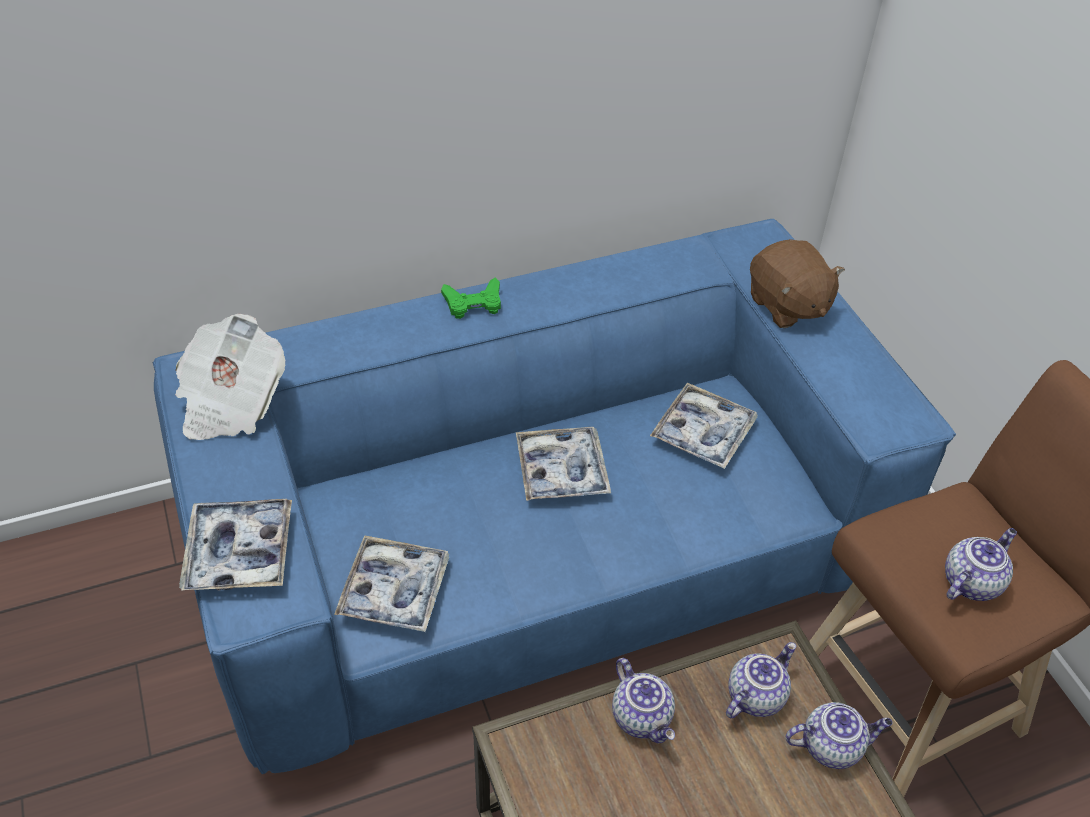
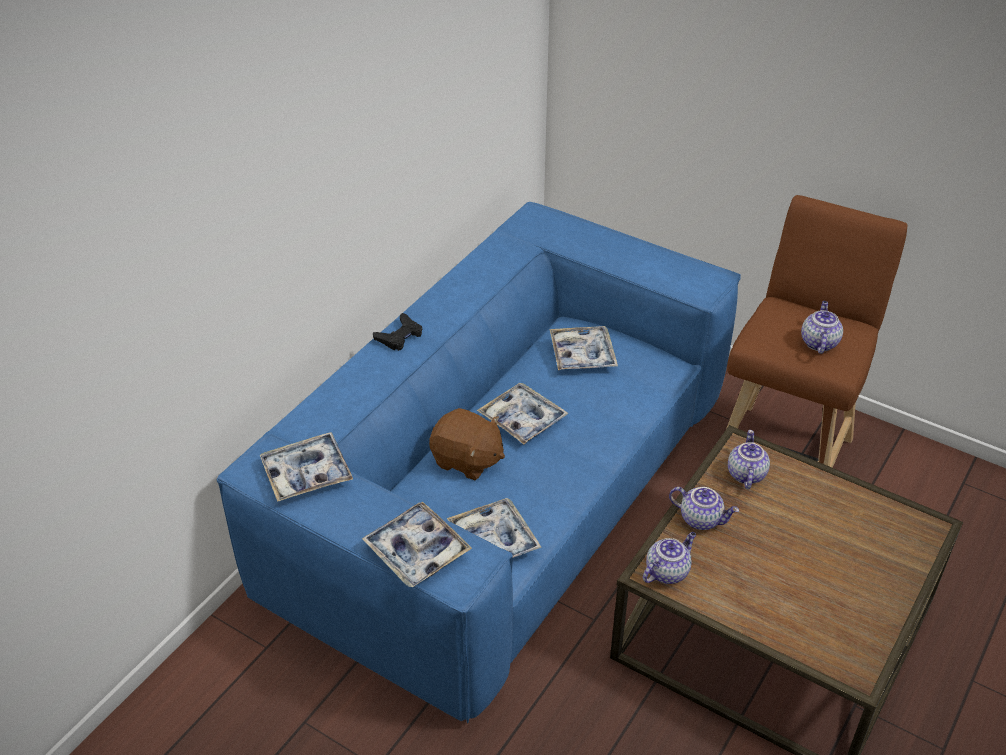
camera: 35 degrees left, 5 degrees down
newspaper [175,314,286,440] -> tray [260,432,353,502]
green game controller [441,277,501,319] -> black game controller [373,313,422,351]
brown plush toy [750,239,845,328] -> brown plush toy moved to [429,408,505,480]
teapot [785,702,893,769] -> teapot moved to [643,532,696,584]

